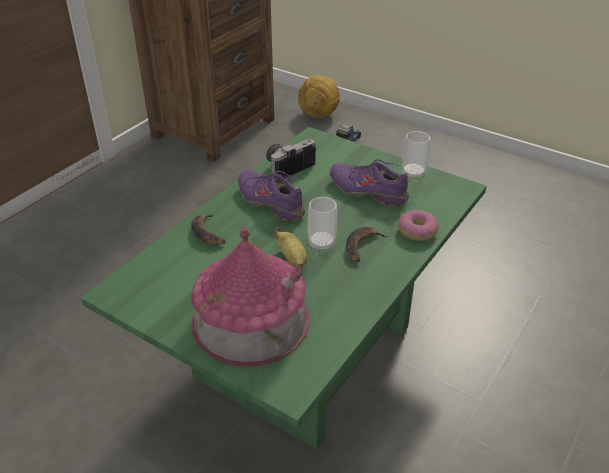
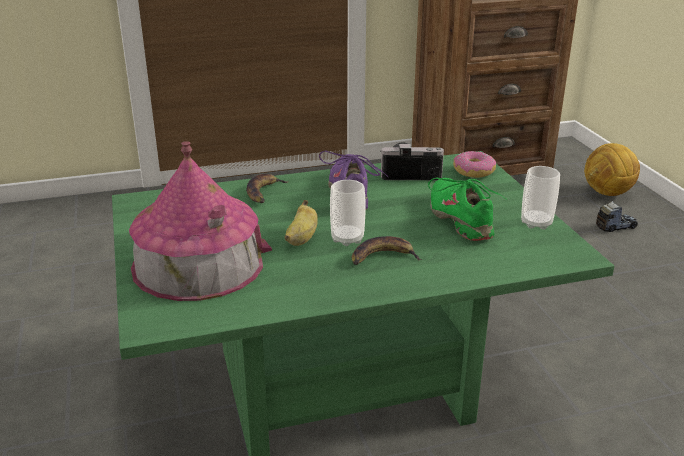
camera: 40 degrees right, 10 degrees down
purple shoe [330,159,409,206] -> green shoe [428,177,507,241]
donut [398,210,439,241] -> donut moved to [453,151,496,178]

